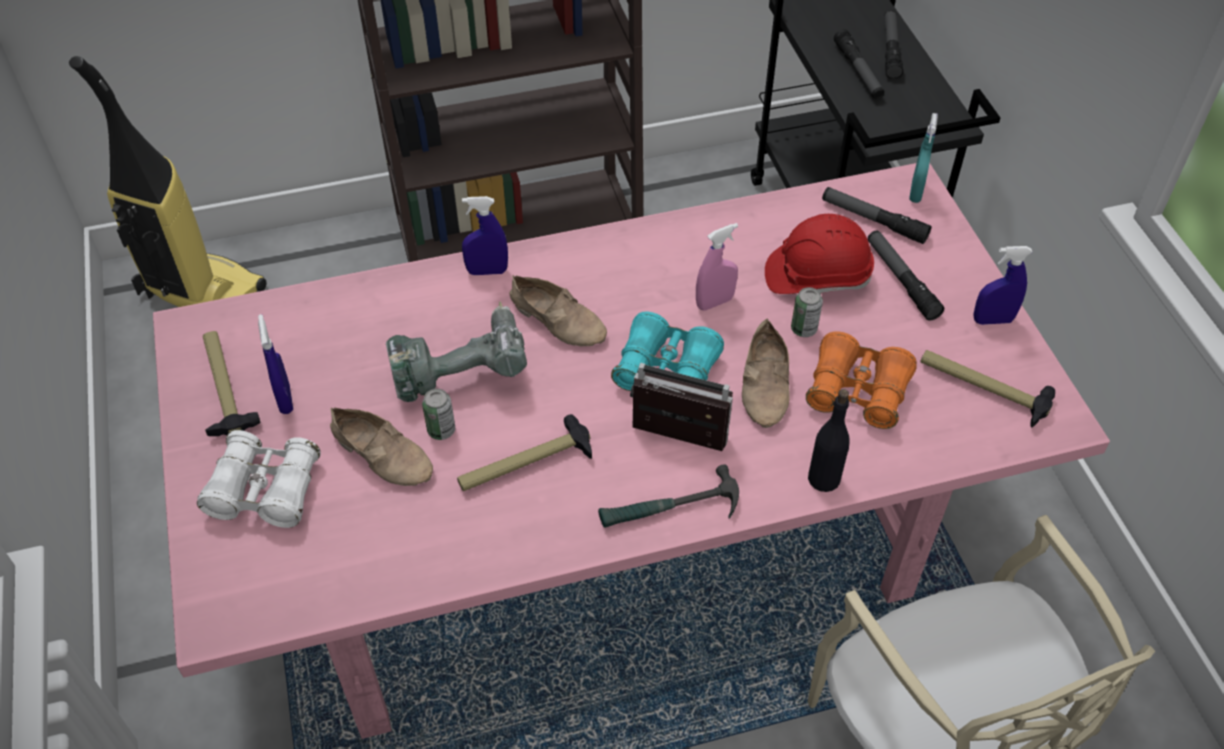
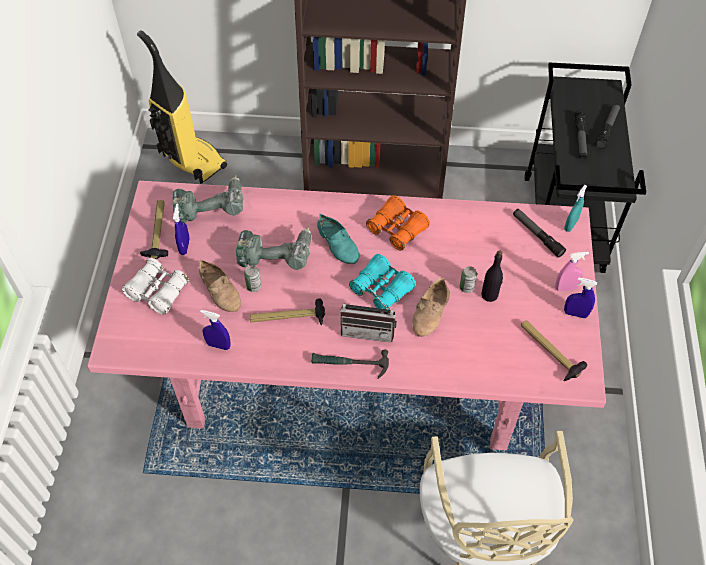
camera: 20 degrees right, 5 degrees up
blue spray bottle [462,196,508,275] -> blue spray bottle moved to [200,310,231,350]
beige shoe [509,275,607,346] -> turquoise shoe [317,214,359,264]
radio [630,363,733,451] -> radio turned 150 degrees clockwise [340,282,397,342]
pink spray bottle [696,223,738,310] -> pink spray bottle moved to [555,252,589,291]
red hard hat [765,214,874,294] -> none
orange binoculars [806,331,917,429] -> orange binoculars moved to [366,195,430,250]
black bottle [808,389,850,492] -> black bottle moved to [481,250,503,302]
flashlight [868,231,944,321] -> none
none -> power drill [172,175,244,223]

